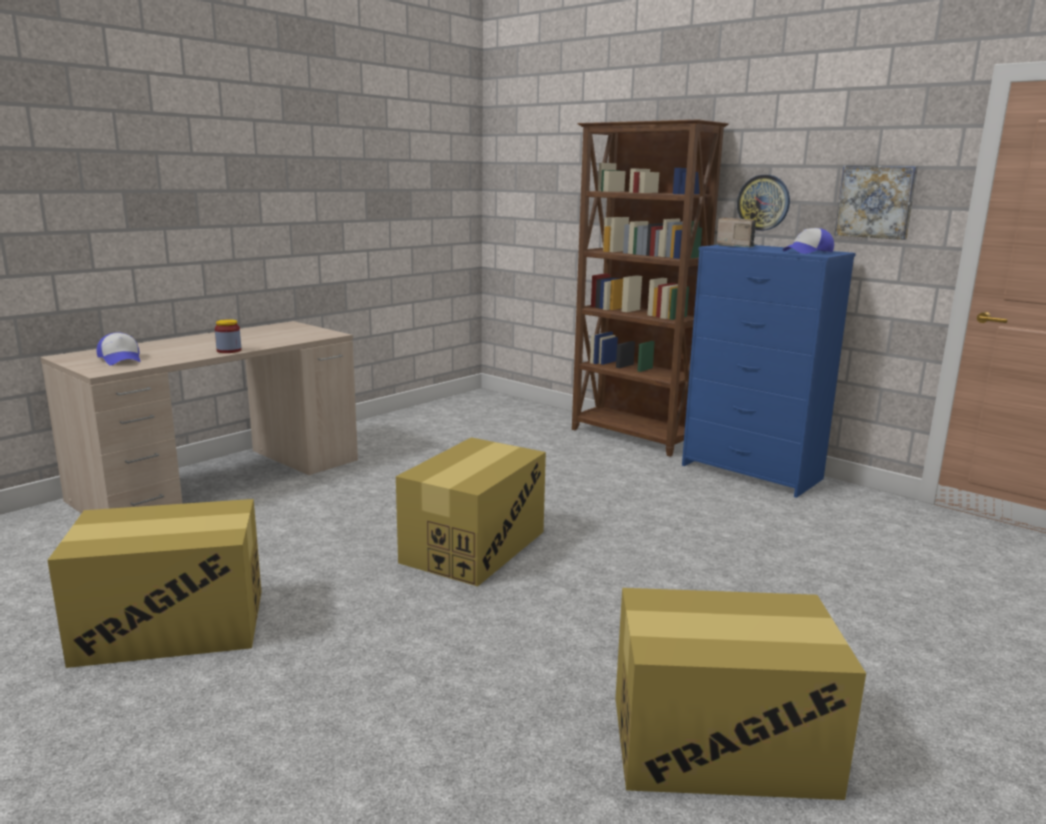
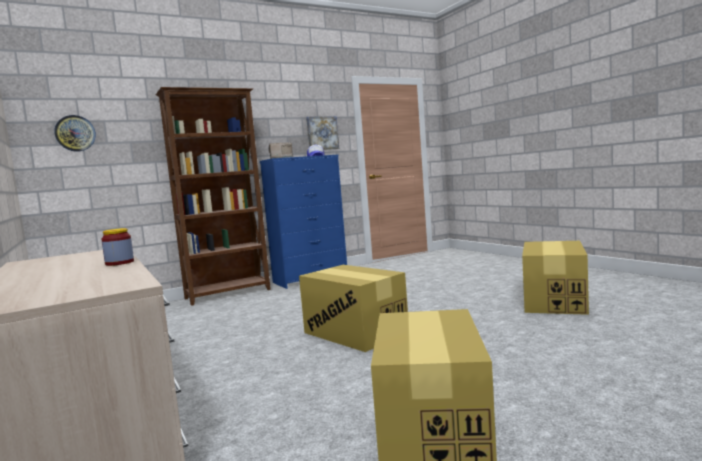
camera: 70 degrees left, 10 degrees down
cap [97,333,141,365] -> none
wall clock [737,175,790,231] -> wall clock moved to [54,115,96,152]

